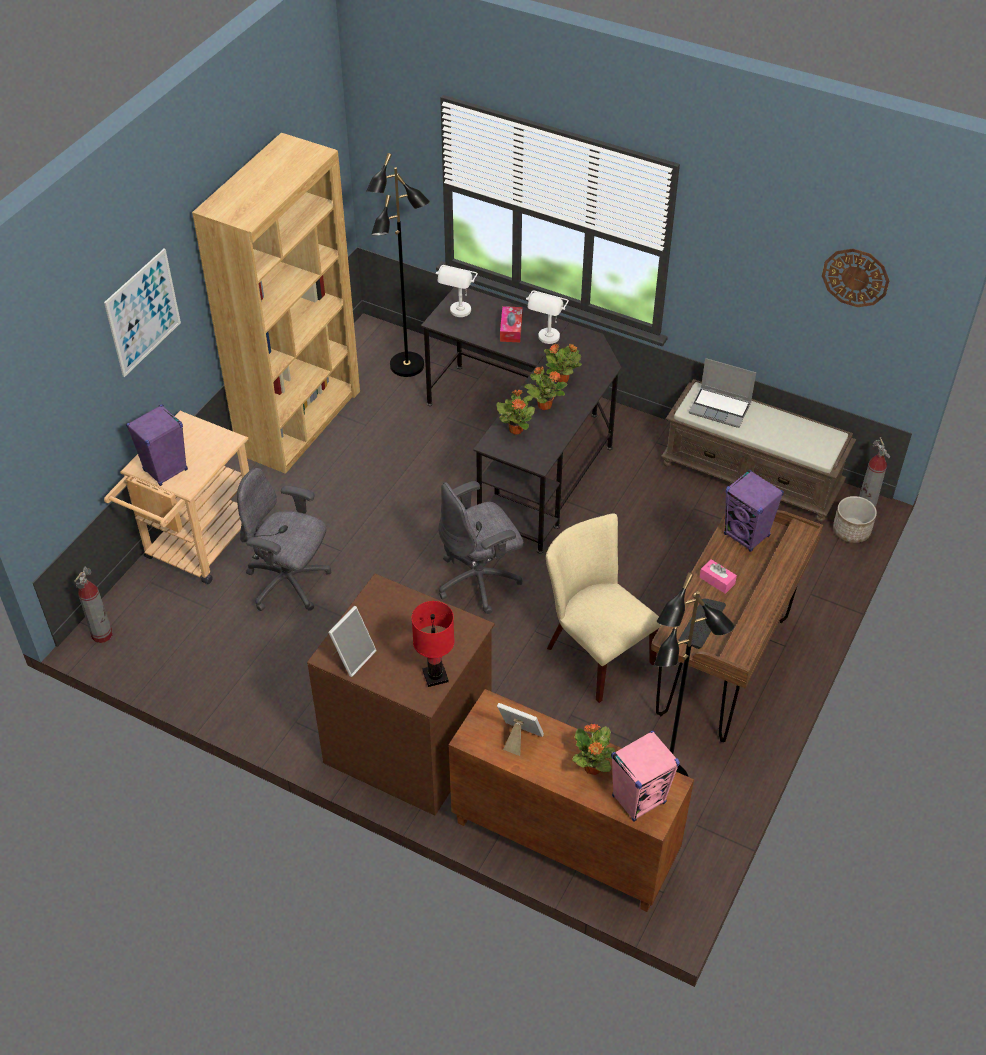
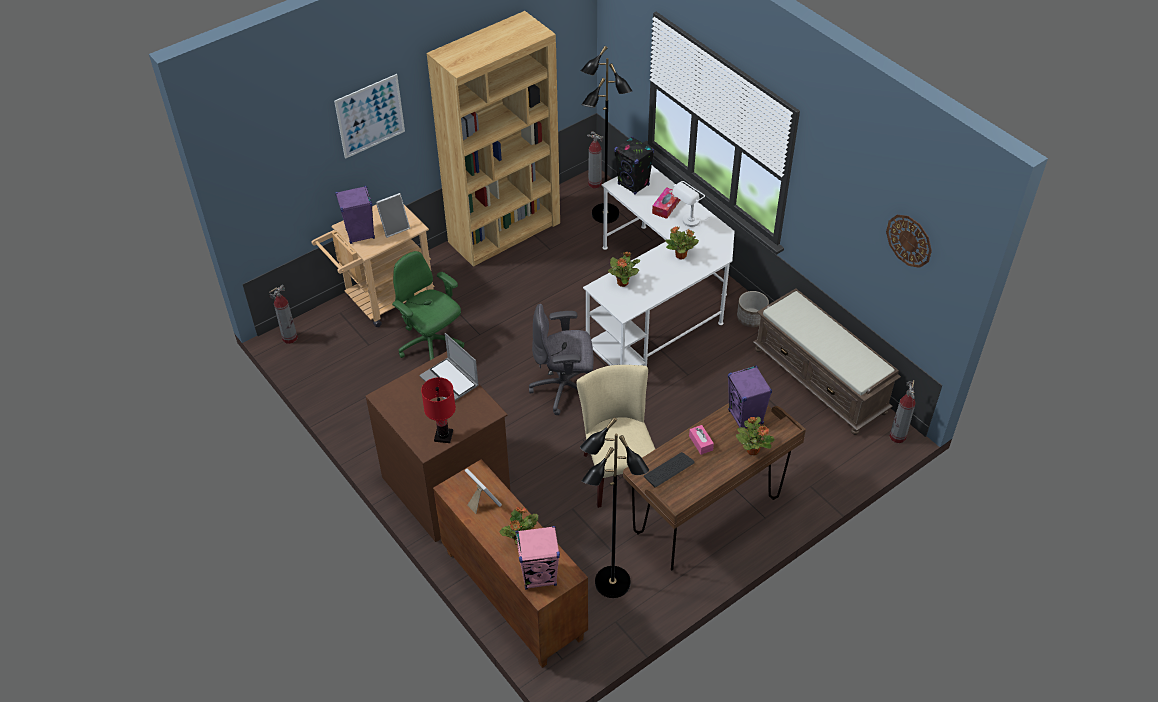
camera: 25 degrees right, 0 degrees up
grey office chair [237,468,331,611] -> green office chair [392,251,464,360]
picture frame [328,606,377,677] -> picture frame moved to [376,193,410,238]
black desk [421,287,621,554] -> white desk [583,166,735,366]
white table lamp [436,265,478,317] -> black speaker [614,137,654,195]
potted plant [524,367,567,410] -> potted plant moved to [736,417,775,455]
laptop [689,358,756,428] -> laptop moved to [419,333,479,401]
planter [833,496,877,543] -> planter moved to [737,291,769,327]
none -> fire extinguisher [587,131,603,188]

